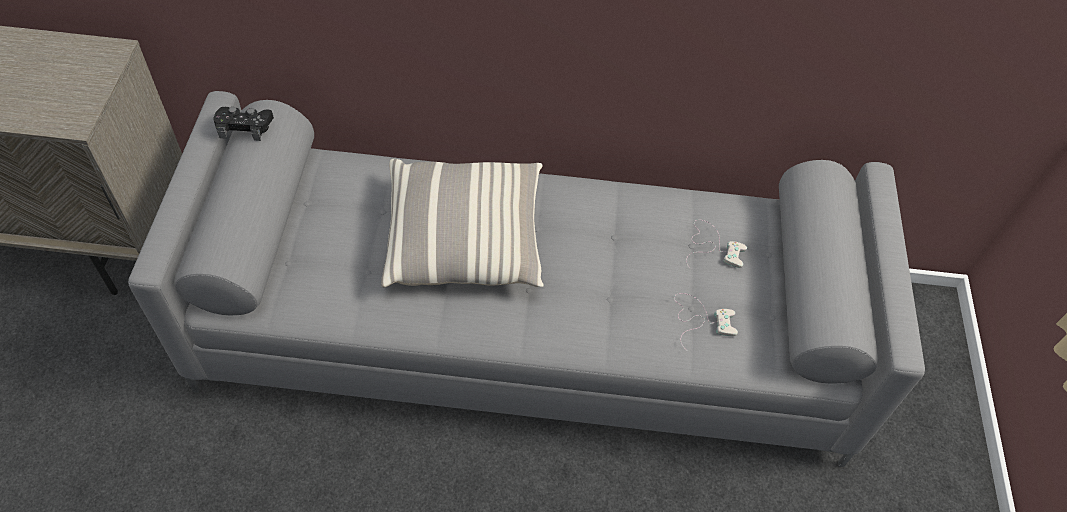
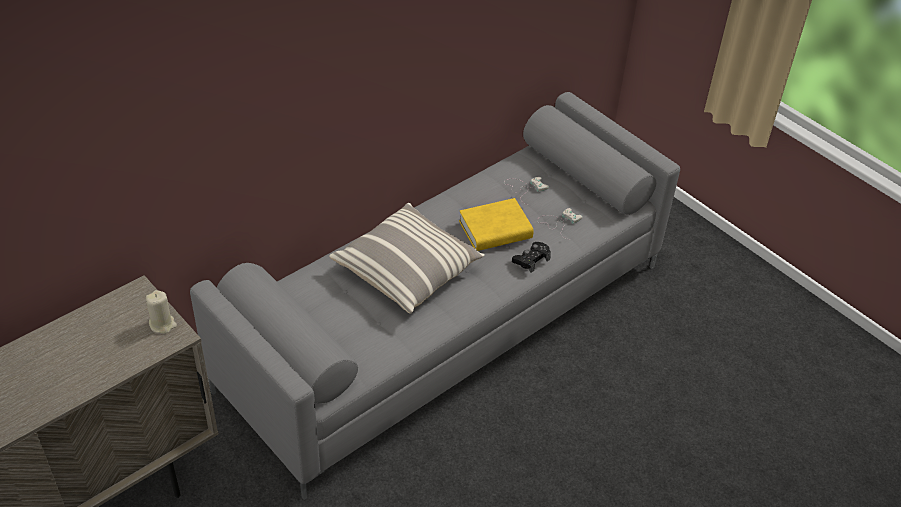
camera: 45 degrees left, 10 degrees down
black game controller [213,107,274,141] -> black game controller moved to [512,242,551,273]
none -> beige candle [146,290,177,334]
none -> yellow book [459,198,534,251]

